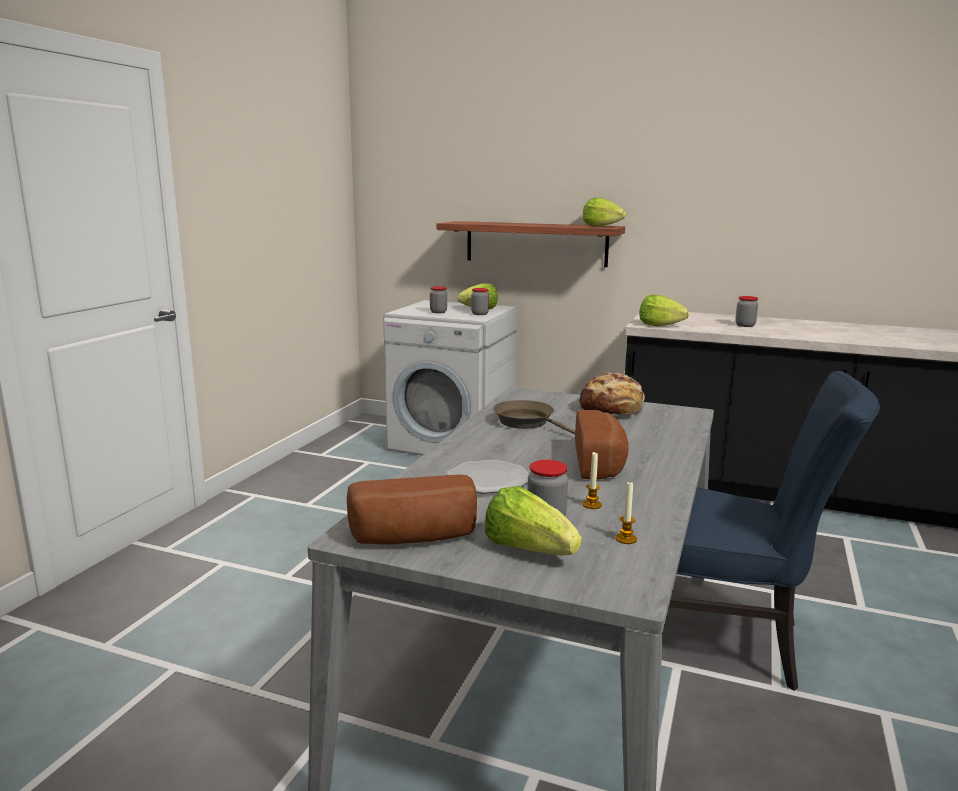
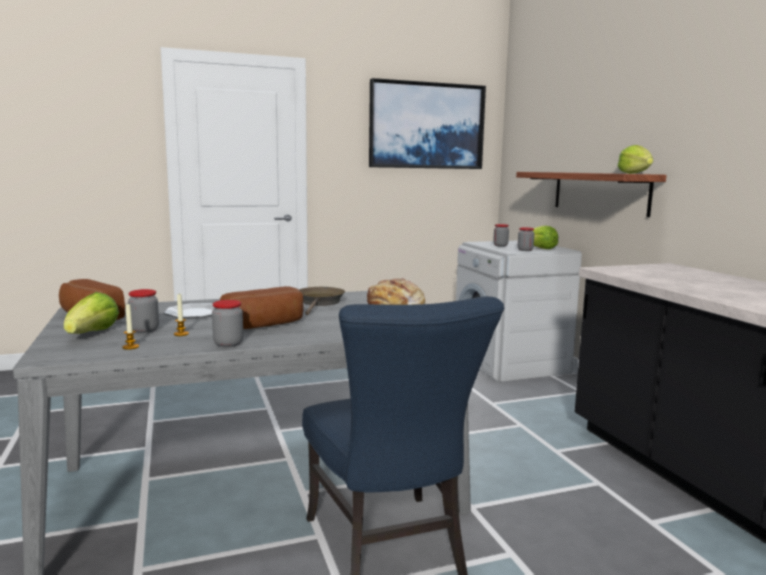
camera: 50 degrees right, 5 degrees down
lettuce [639,295,689,326] -> none
jar [735,296,758,327] -> jar moved to [212,300,243,347]
none -> picture [369,78,486,169]

